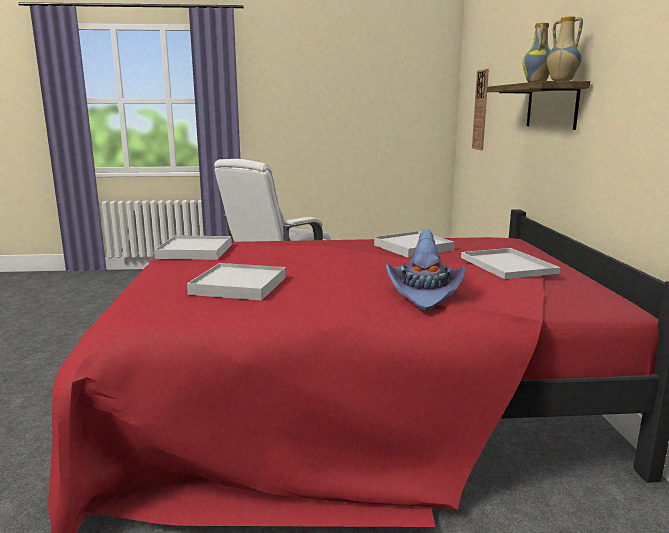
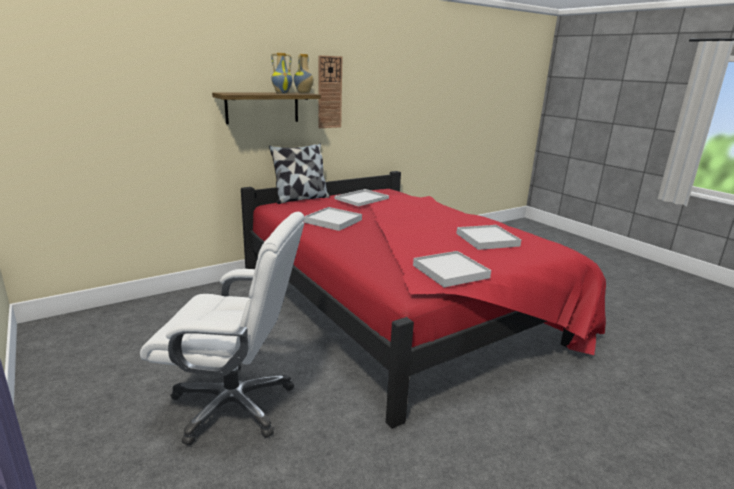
camera: 120 degrees left, 5 degrees up
purple hat [386,229,466,311] -> none
wall clock [472,69,489,150] -> wall clock moved to [318,55,342,128]
none -> pillow [269,143,330,204]

